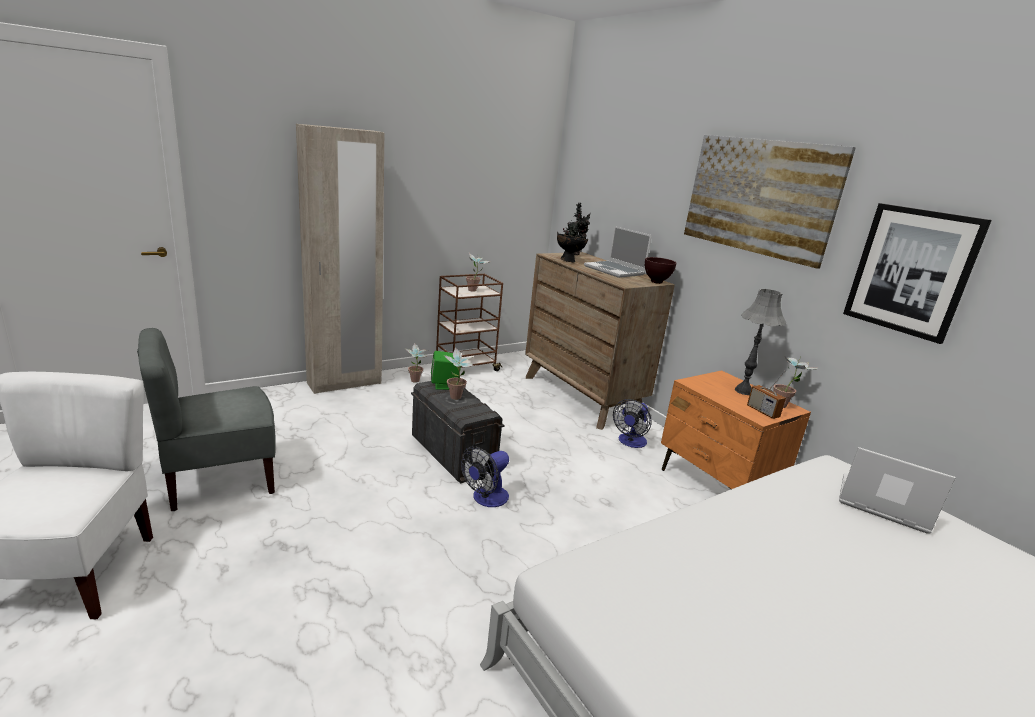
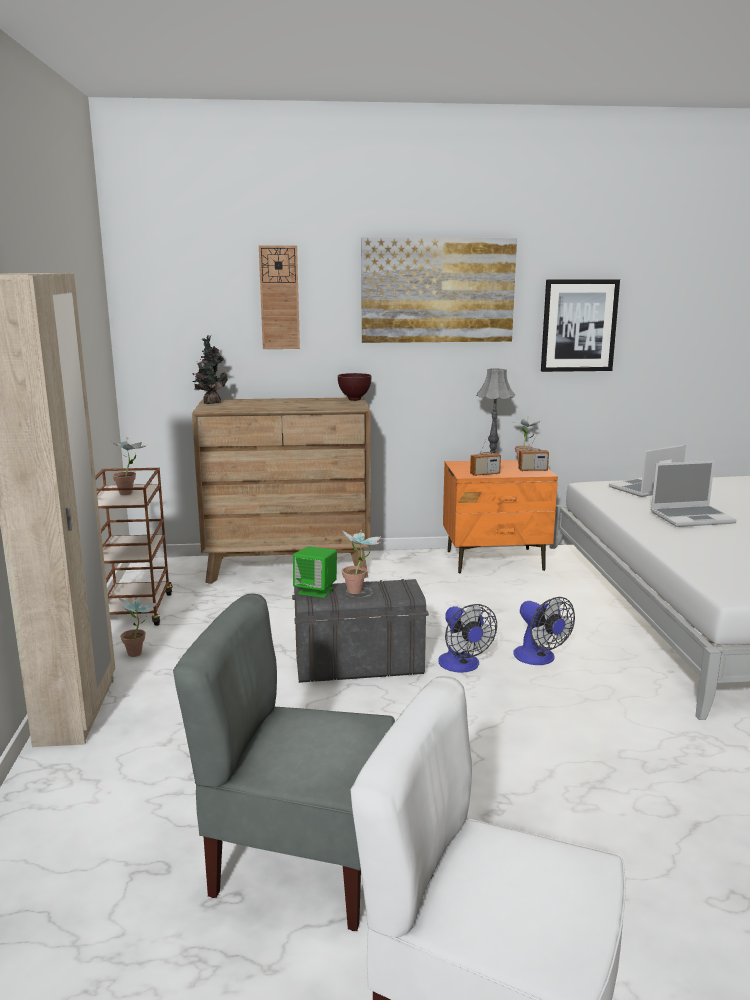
camera: 60 degrees left, 5 degrees down
grey chair [137,328,276,511] -> grey chair turned 105 degrees clockwise [173,594,395,931]
black bowl [557,232,588,262] -> none
laptop [584,226,652,278] -> laptop moved to [651,461,737,527]
fan [613,399,652,448] -> fan moved to [513,597,575,665]
none -> wall clock [259,245,300,349]
none -> radio [470,432,501,476]

